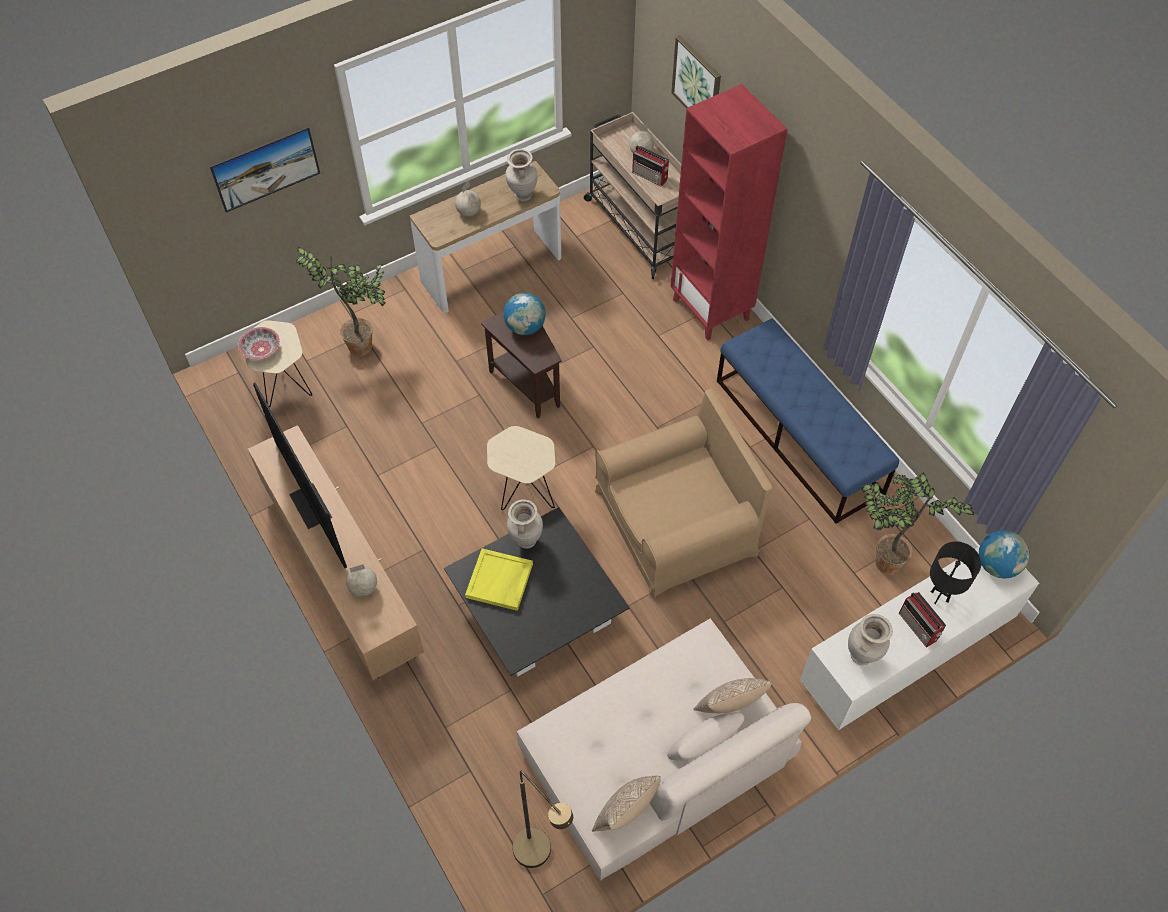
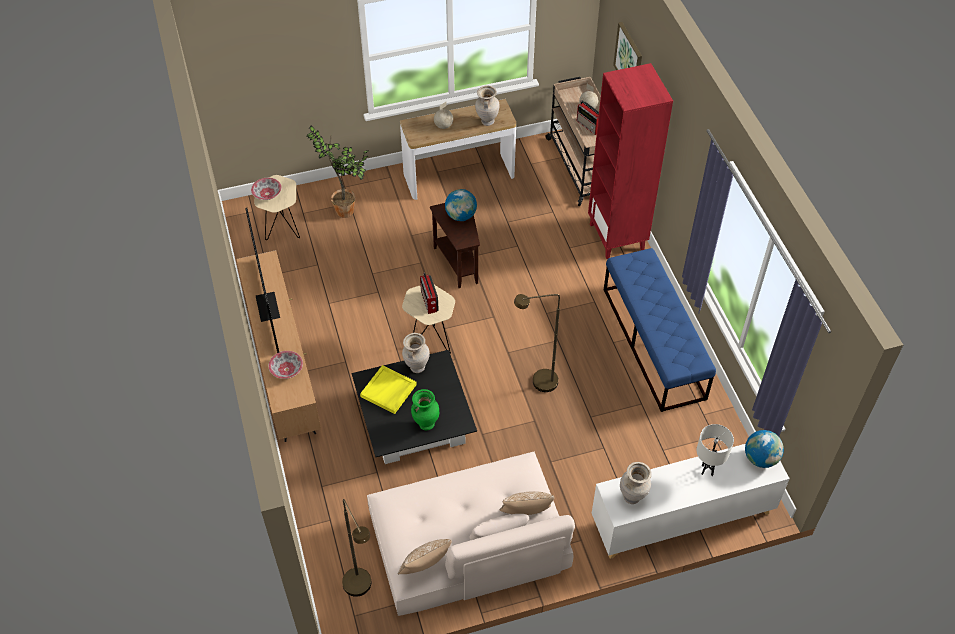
camera: 15 degrees right, 5 degrees down
picture [210,127,320,213] -> none
globe [346,564,377,597] -> bowl [269,351,303,379]
brown armchair [595,389,772,599] -> brown floor lamp [514,294,560,392]
potted plant [861,472,974,575] -> none
radio [899,592,946,648] -> radio moved to [420,273,439,314]
black table lamp [930,541,981,604] -> white table lamp [697,424,734,476]
none -> green vase [411,389,439,430]

